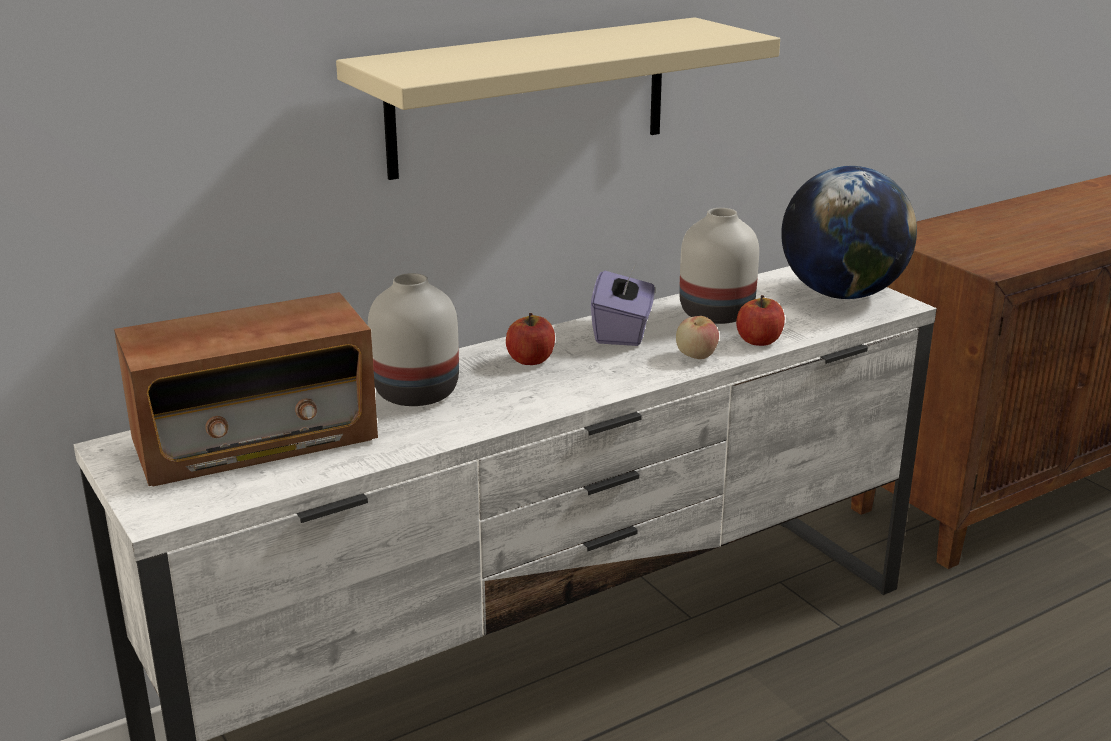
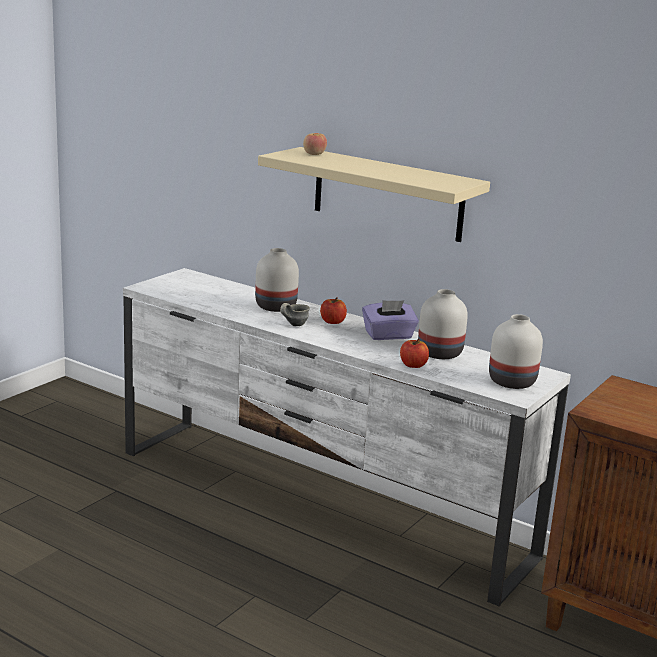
camera: 65 degrees right, 5 degrees down
radio [114,292,378,486] -> none
apple [676,316,719,359] -> apple moved to [303,133,327,155]
globe [781,166,917,299] -> white vase [489,314,543,389]
none -> grey mug [280,303,310,326]

